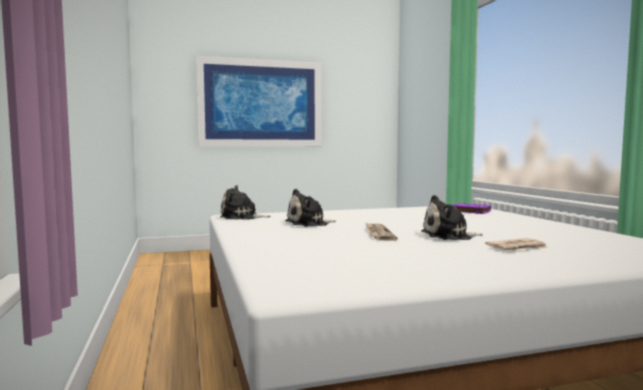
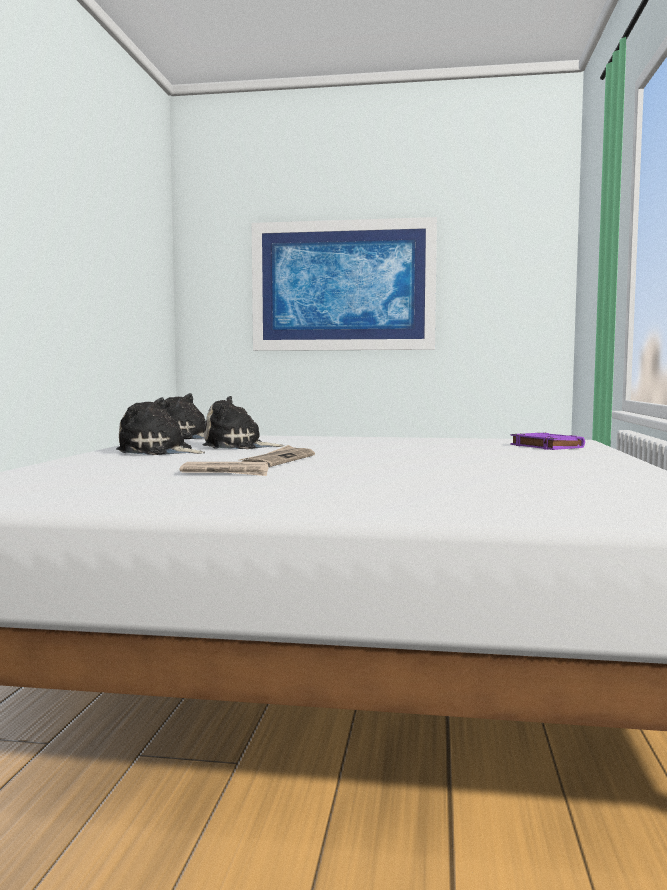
camera: 25 degrees right, 0 degrees up
plush toy [421,195,483,240] -> plush toy moved to [116,397,205,455]
newspaper [485,238,548,251] -> newspaper moved to [180,462,269,476]

